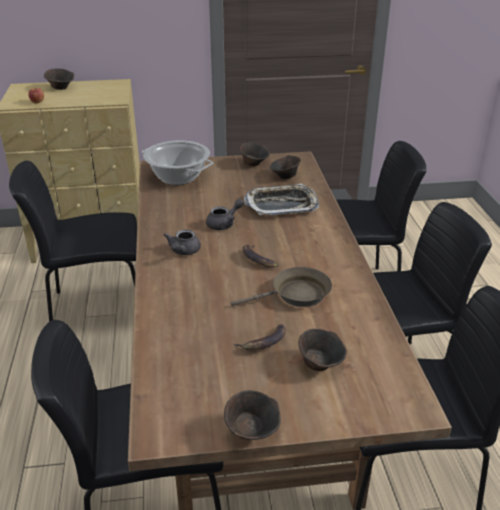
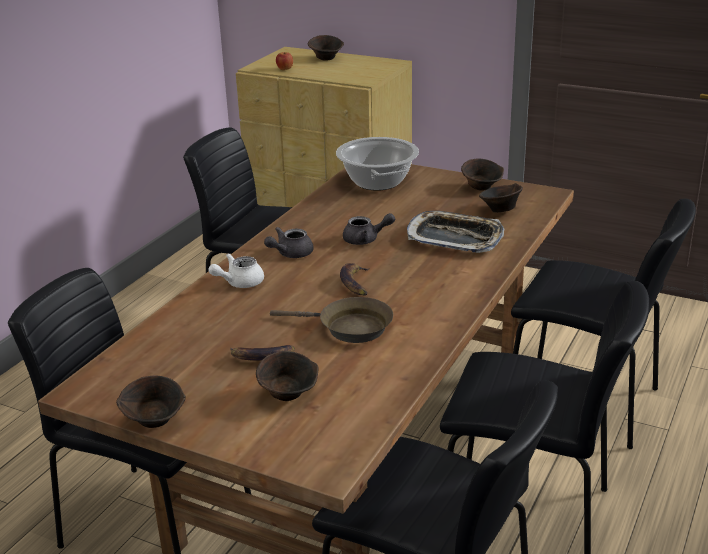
camera: 35 degrees right, 5 degrees down
none -> white teapot [208,253,264,288]

